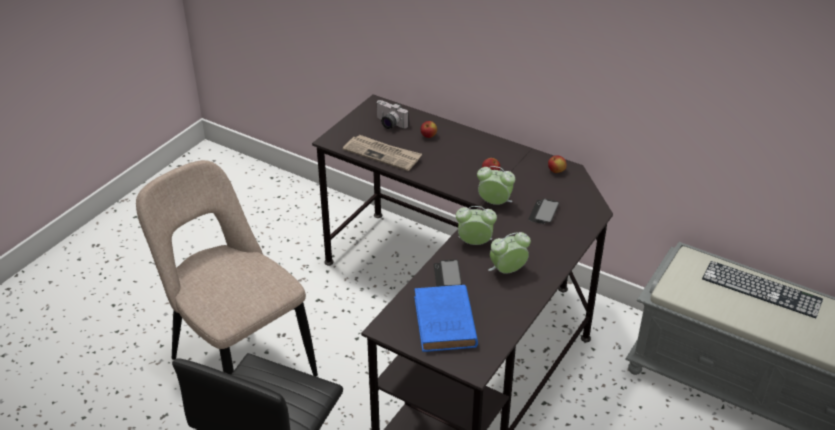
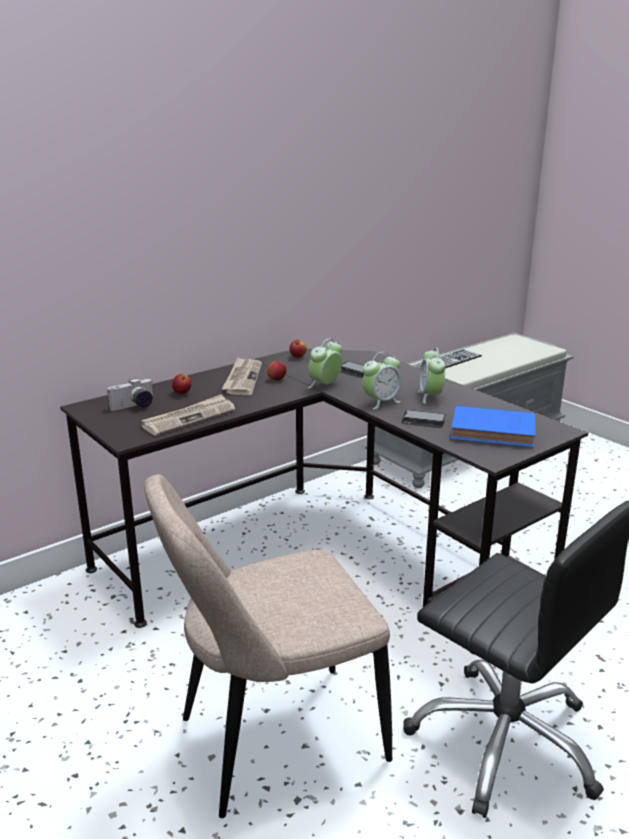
camera: 70 degrees left, 15 degrees down
alarm clock [456,206,497,245] -> alarm clock turned 150 degrees counterclockwise [363,352,401,409]
none -> newspaper [222,357,262,395]

